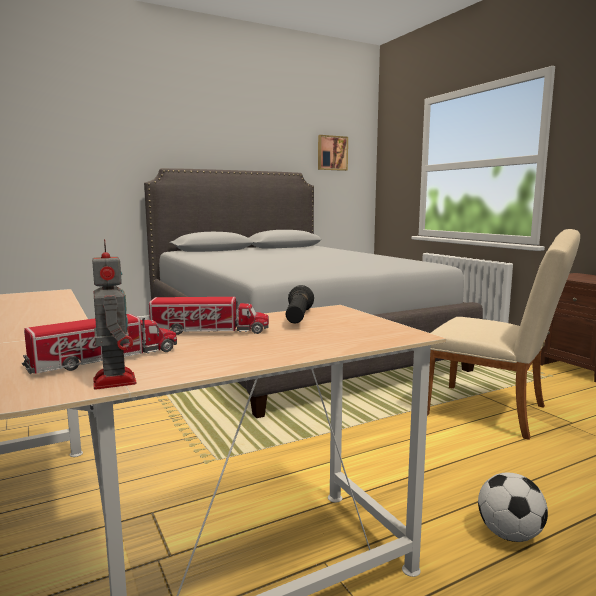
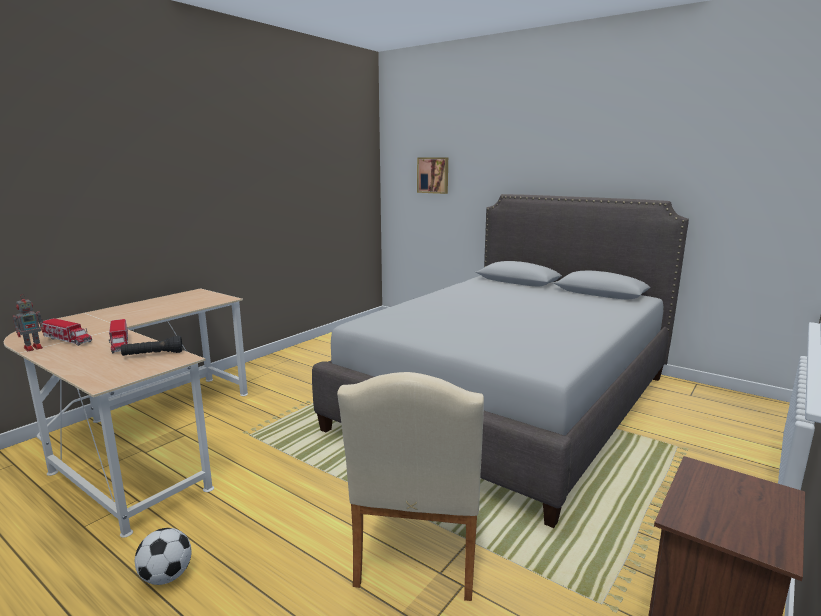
camera: 65 degrees right, 5 degrees up
picture [318,135,348,171] -> picture moved to [417,157,448,194]

